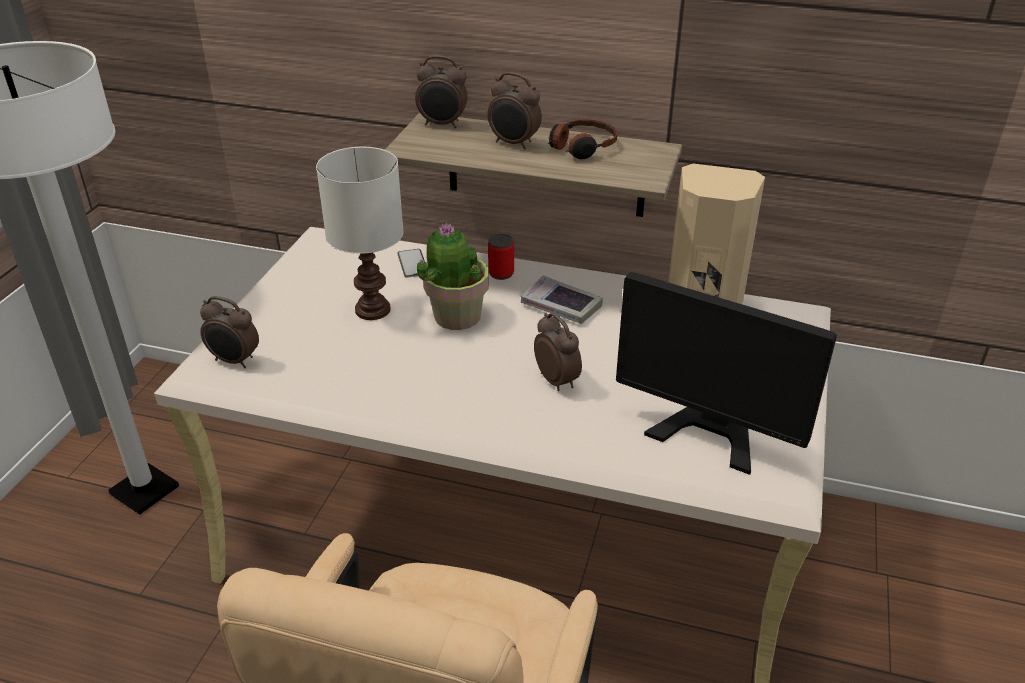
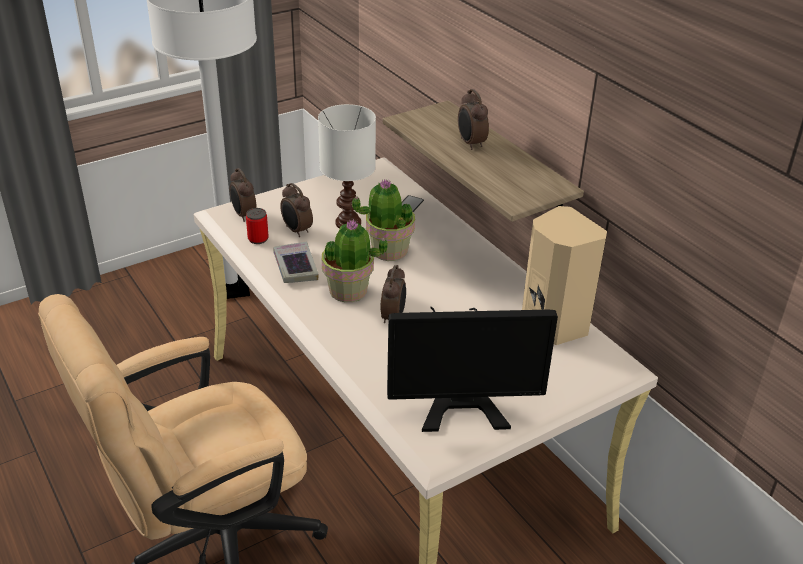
camera: 40 degrees right, 0 degrees up
alarm clock [415,56,468,128] -> alarm clock moved to [280,183,313,237]
can [488,234,514,280] -> can moved to [246,208,268,244]
book [521,275,603,324] -> book moved to [273,242,319,283]
headphones [548,119,618,159] -> none
monitor [616,272,837,475] -> monitor turned 75 degrees counterclockwise [387,307,558,432]
none -> potted plant [322,219,388,302]

